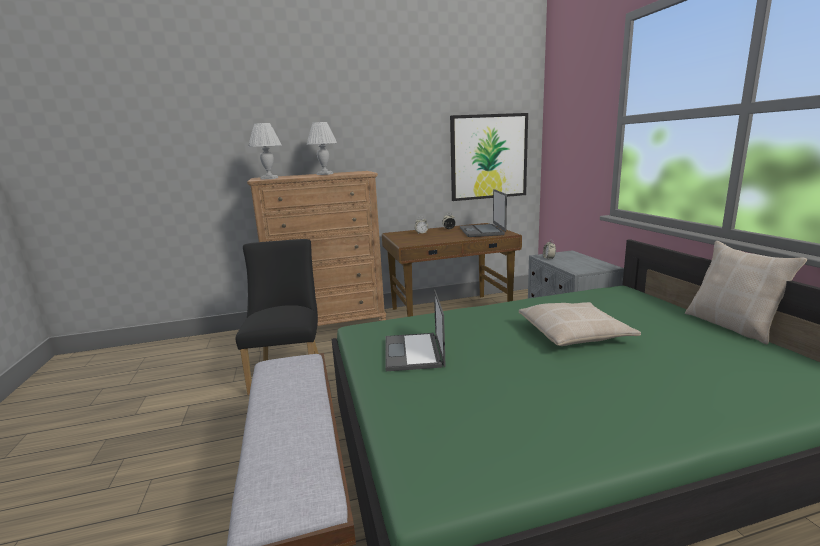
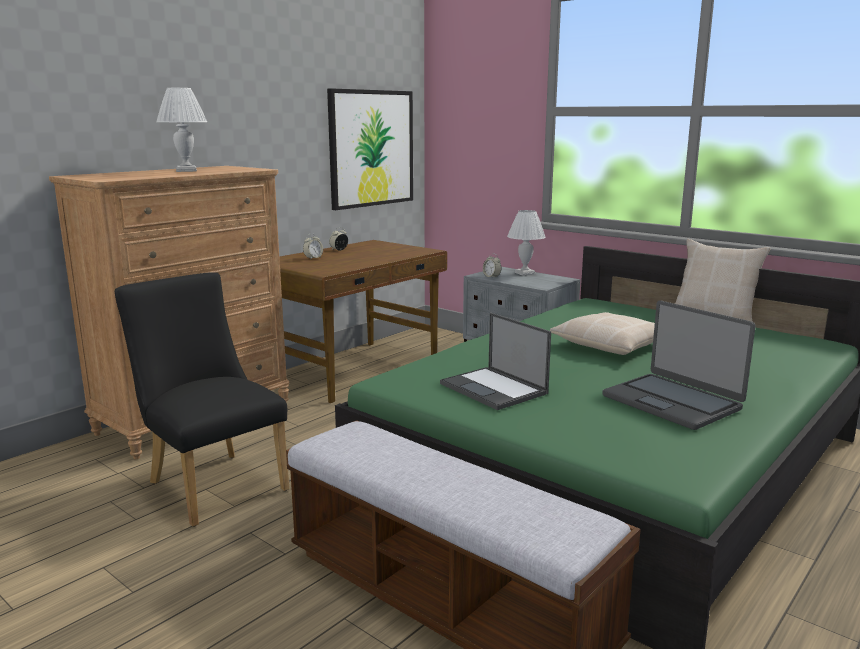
camera: 35 degrees left, 0 degrees up
white table lamp [248,123,282,180] -> white table lamp moved to [507,210,546,276]
laptop [460,189,507,237] -> laptop moved to [602,300,756,430]

